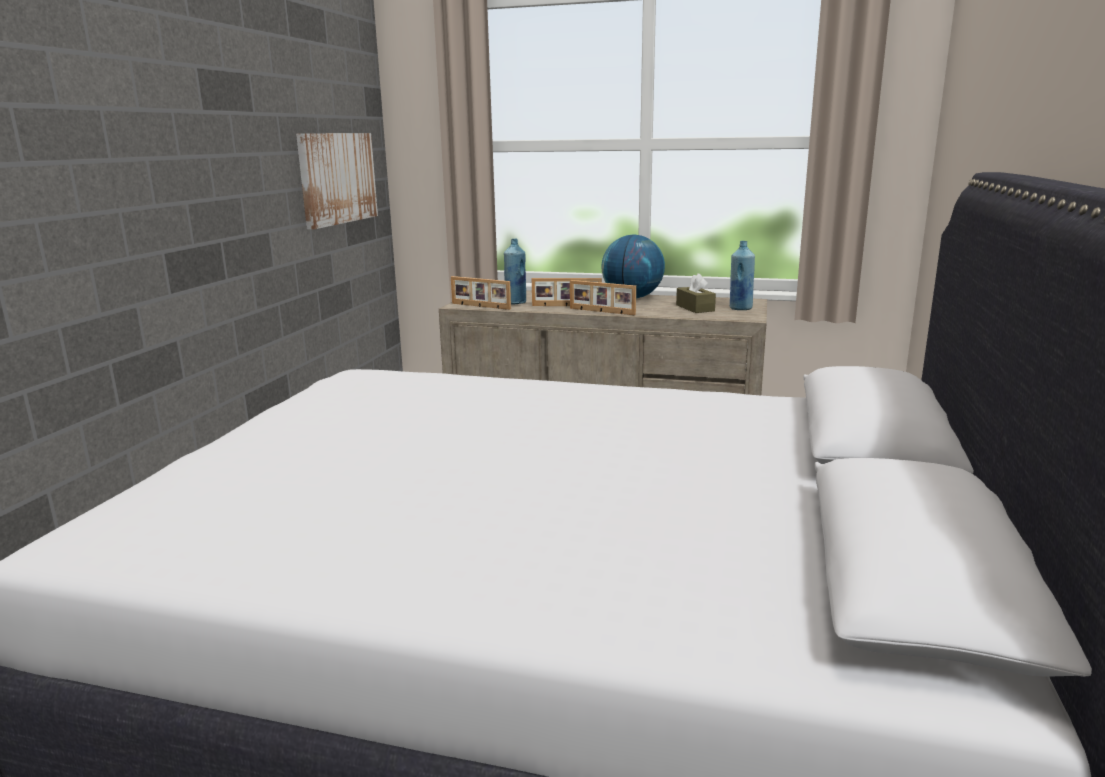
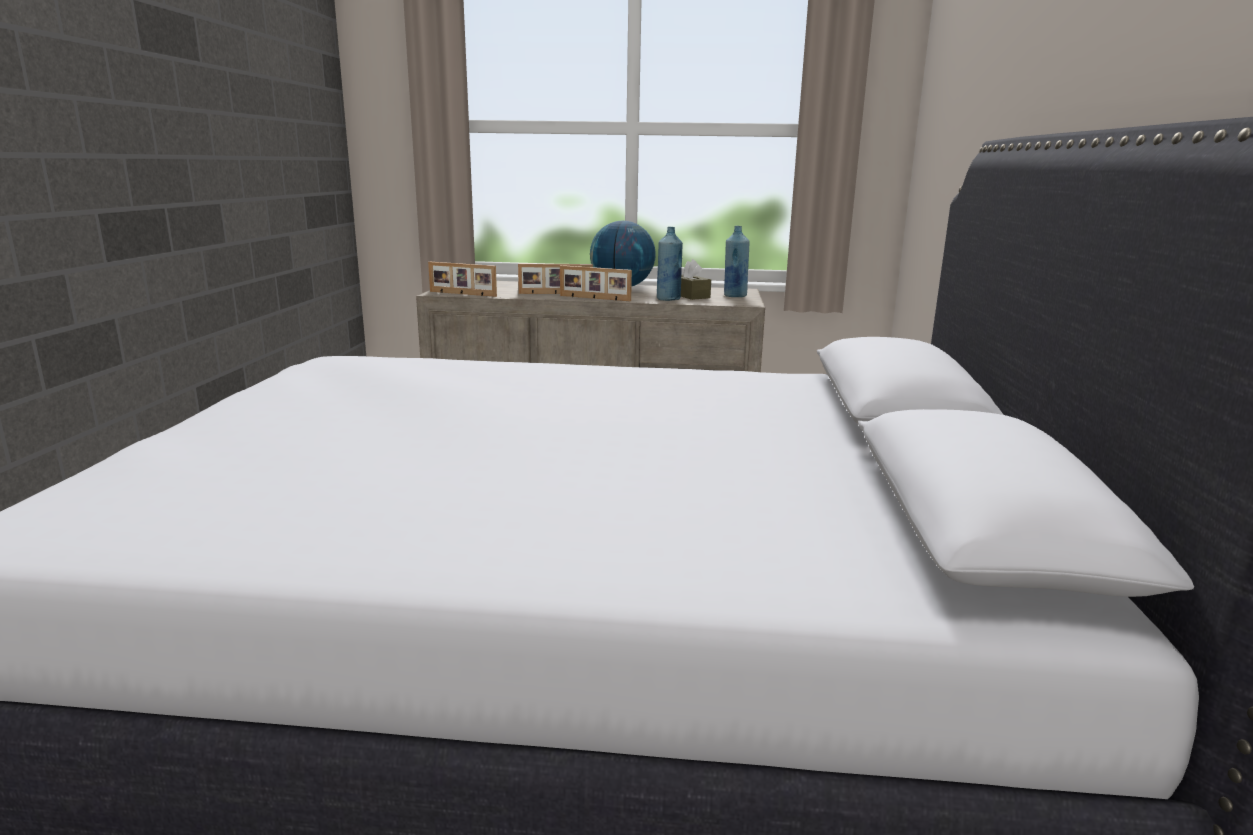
camera: 10 degrees left, 0 degrees up
picture [296,133,378,230] -> none
blue bottle [504,239,526,305] -> blue bottle moved to [657,227,683,301]

